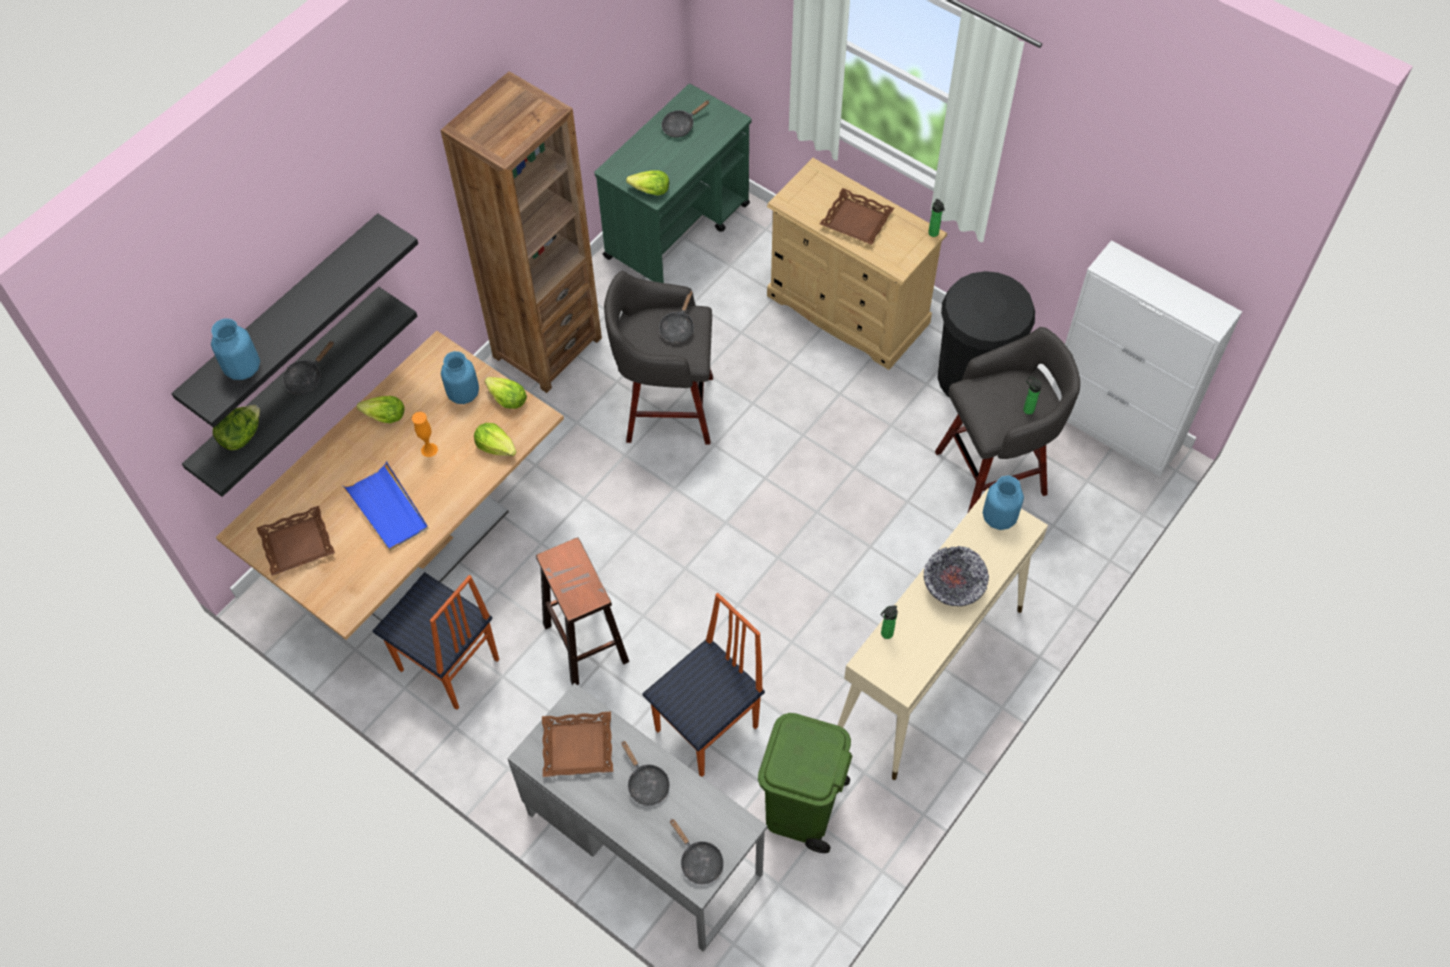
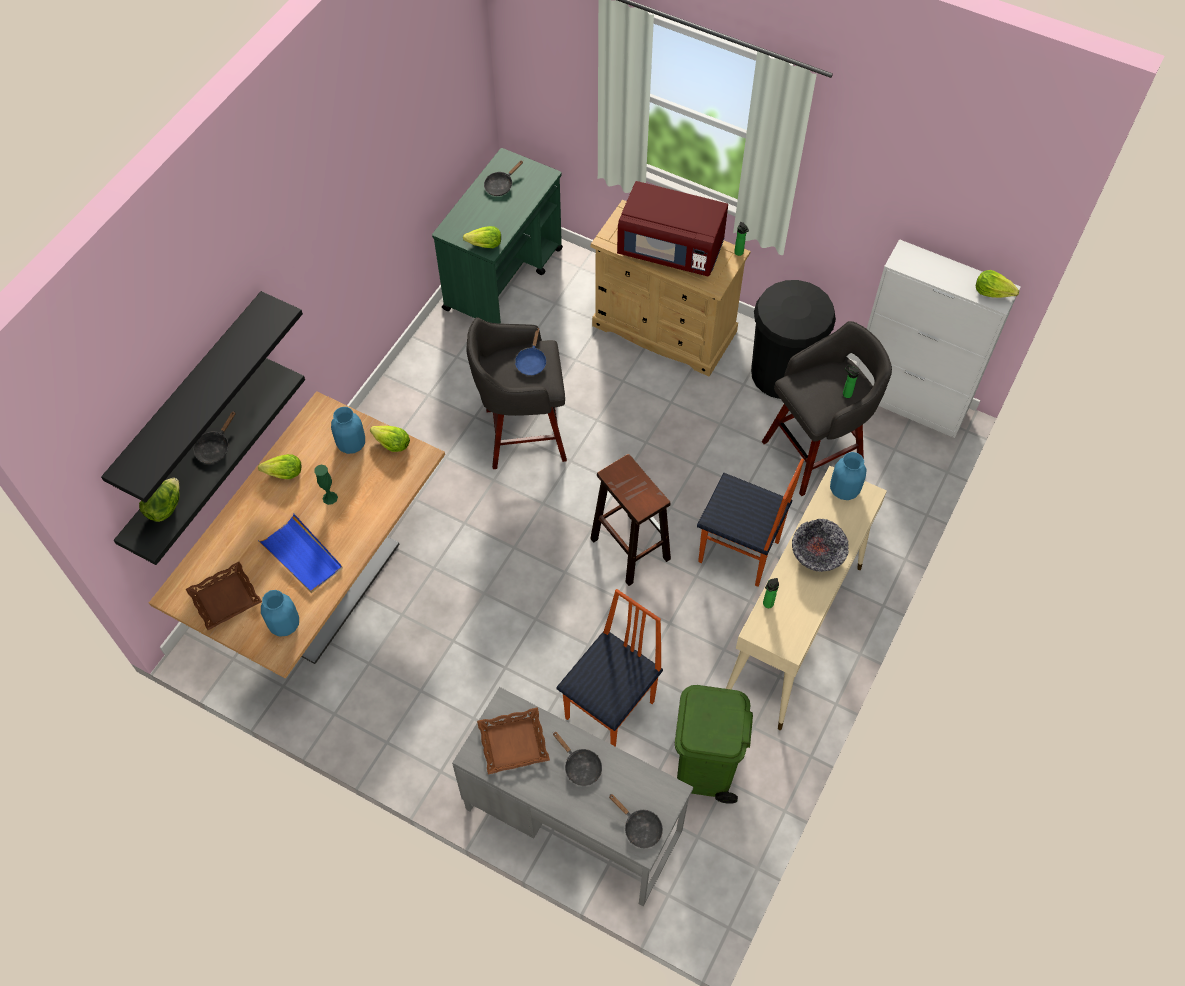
camera: 10 degrees left, 0 degrees up
blue vase [211,319,260,380] -> blue vase moved to [261,590,299,636]
chair [373,572,499,710] -> chair moved to [697,459,804,587]
orange vase [412,412,438,457] -> green vase [314,465,338,505]
brown bookcase [440,71,602,393] -> none
lettuce [474,423,516,456] -> lettuce moved to [976,270,1019,298]
brown stool [536,538,629,685] -> brown stool moved to [590,454,671,586]
black frying pan [659,291,694,343] -> blue frying pan [515,327,547,376]
brown tray [820,188,894,245] -> red microwave [617,181,728,276]

